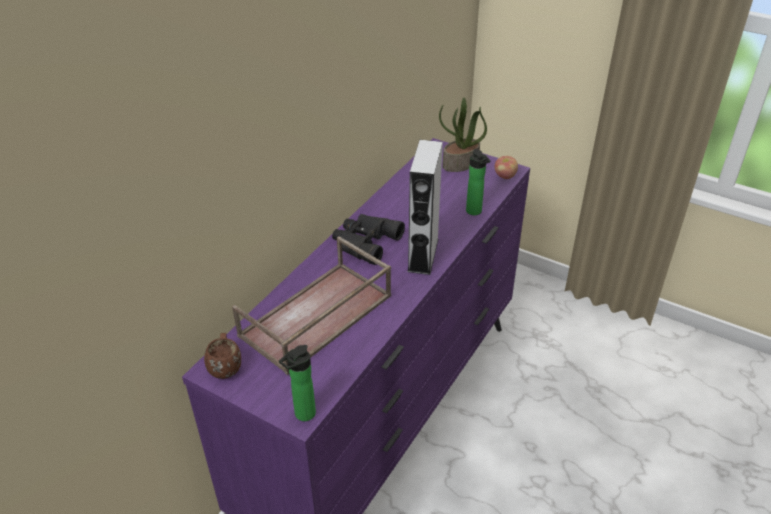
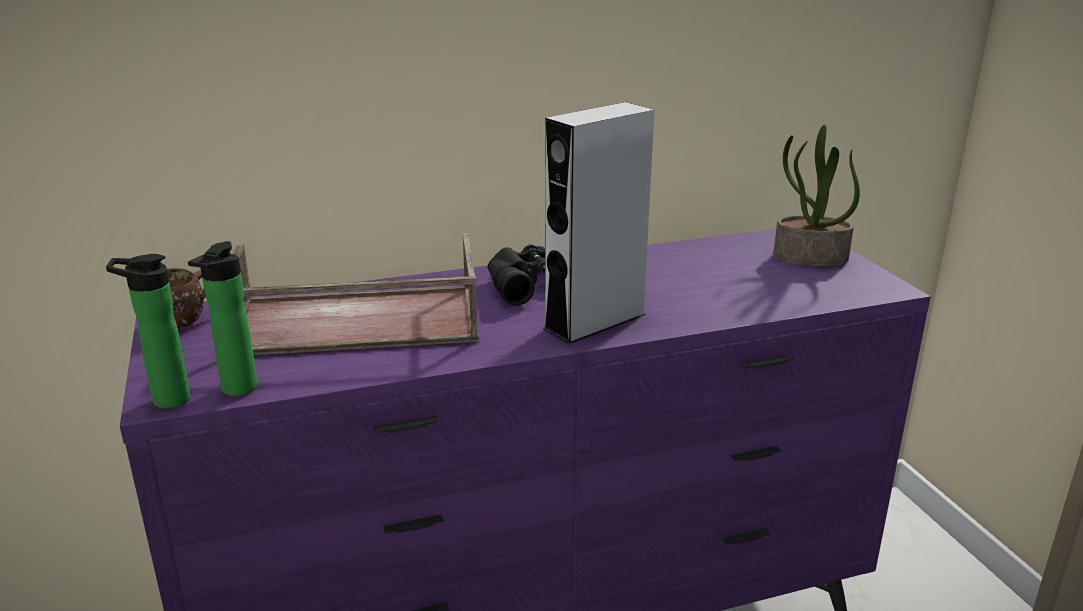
camera: 40 degrees right, 15 degrees down
bottle [466,149,490,215] -> bottle moved to [188,241,258,396]
apple [495,156,518,179] -> none

